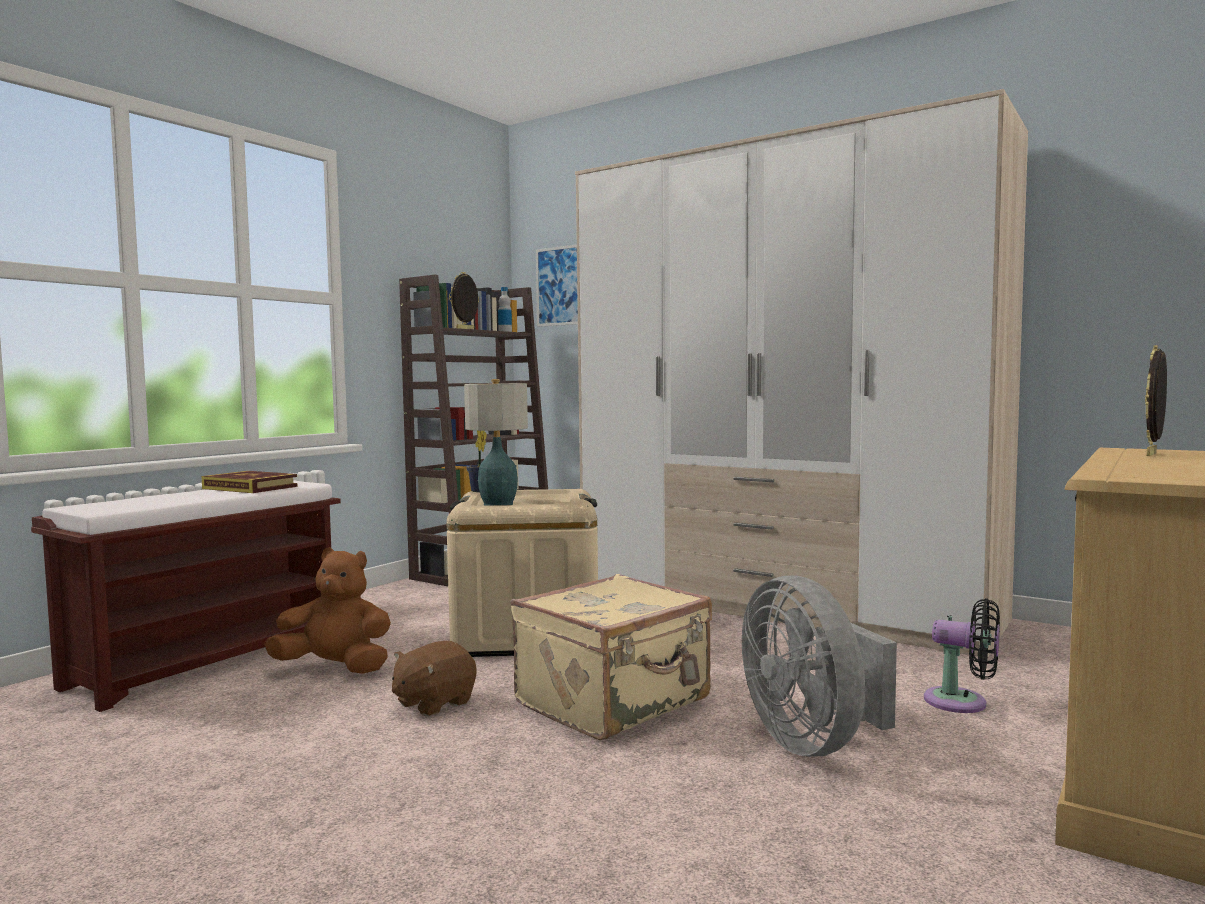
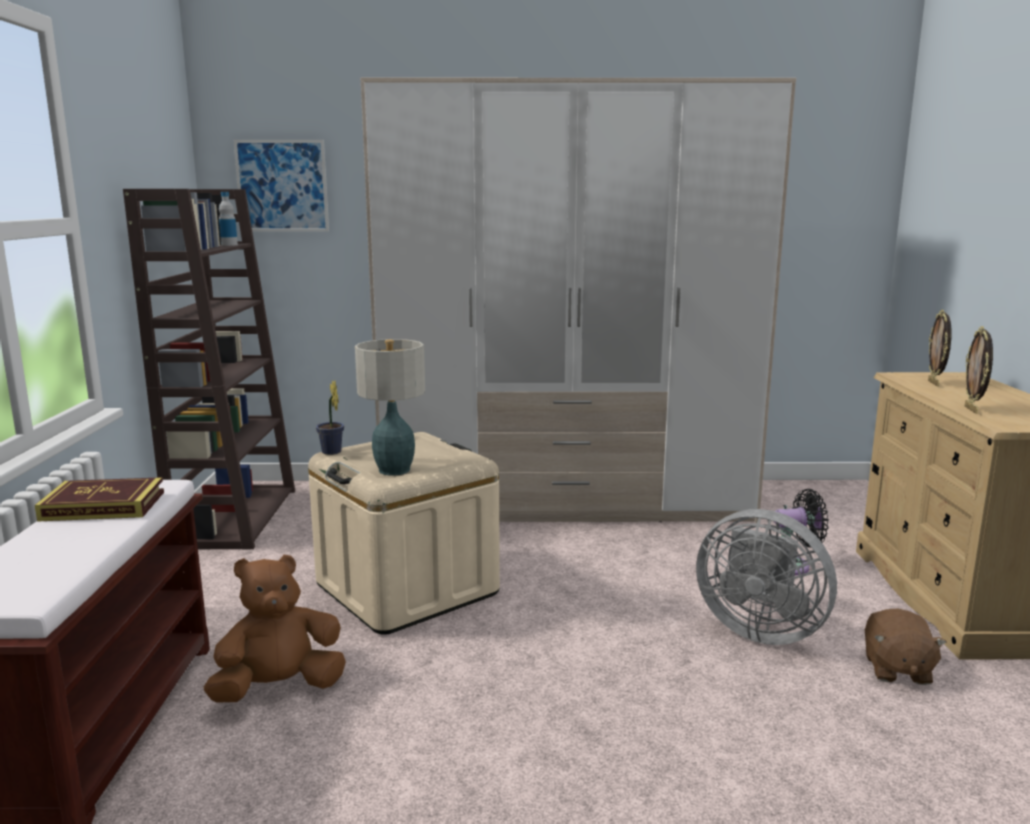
camera: 35 degrees left, 10 degrees up
brown plush toy [392,641,476,717] -> brown plush toy moved to [865,608,947,685]
picture frame [449,272,479,329] -> picture frame moved to [965,326,993,414]
beige suitcase [511,574,712,740] -> none

